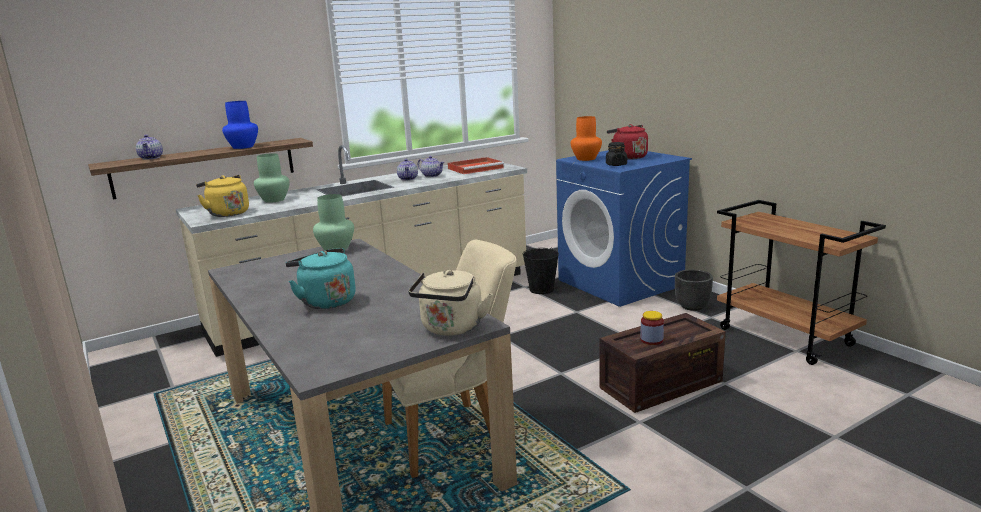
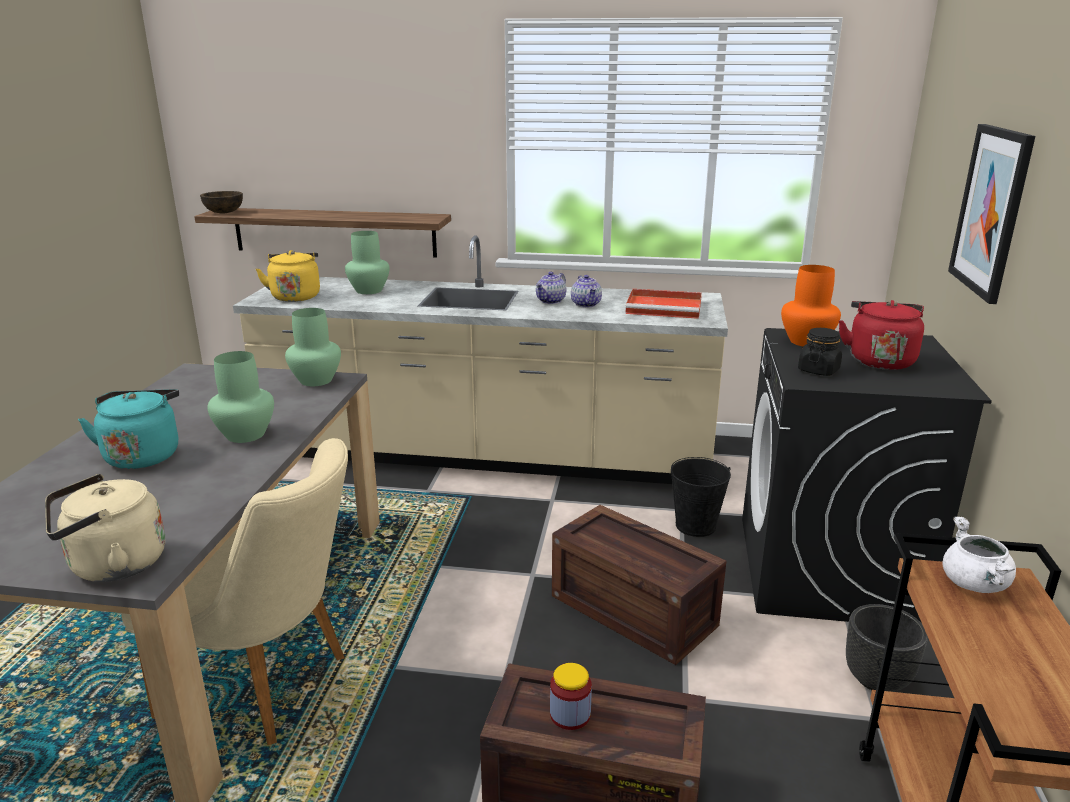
camera: 40 degrees right, 5 degrees up
teapot [136,134,163,160] -> none
blue vase [222,101,258,149] -> none
blue washing machine [556,150,692,307] -> black washing machine [742,328,992,623]
none -> brown bowl [200,191,243,214]
none -> green vase [207,351,274,443]
none -> crate [552,505,726,665]
none -> white cooking pot [942,517,1016,593]
none -> picture [948,124,1035,304]

